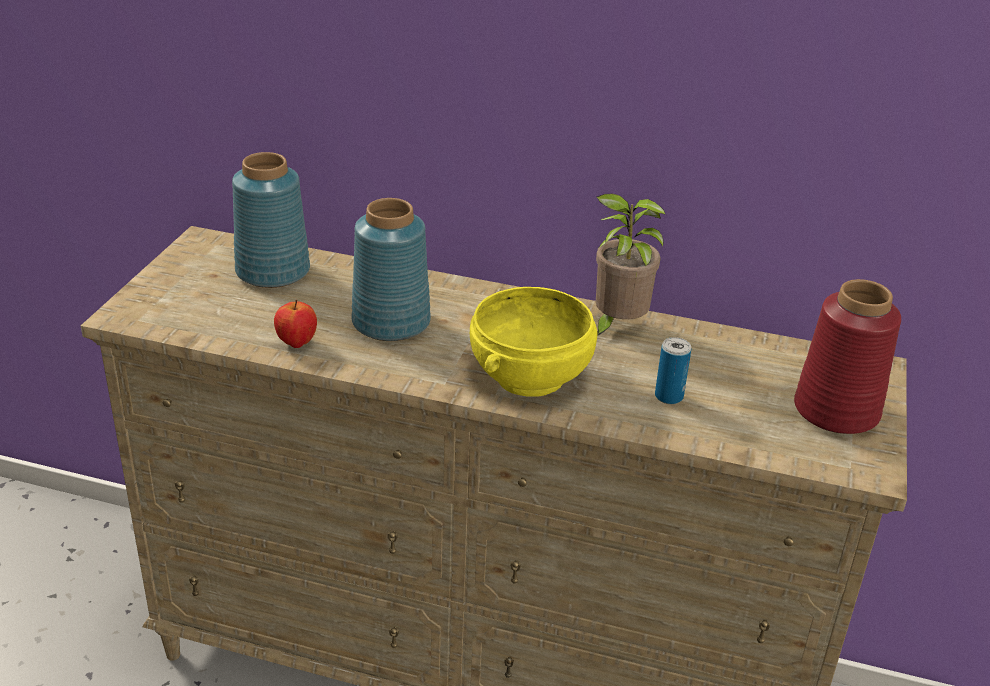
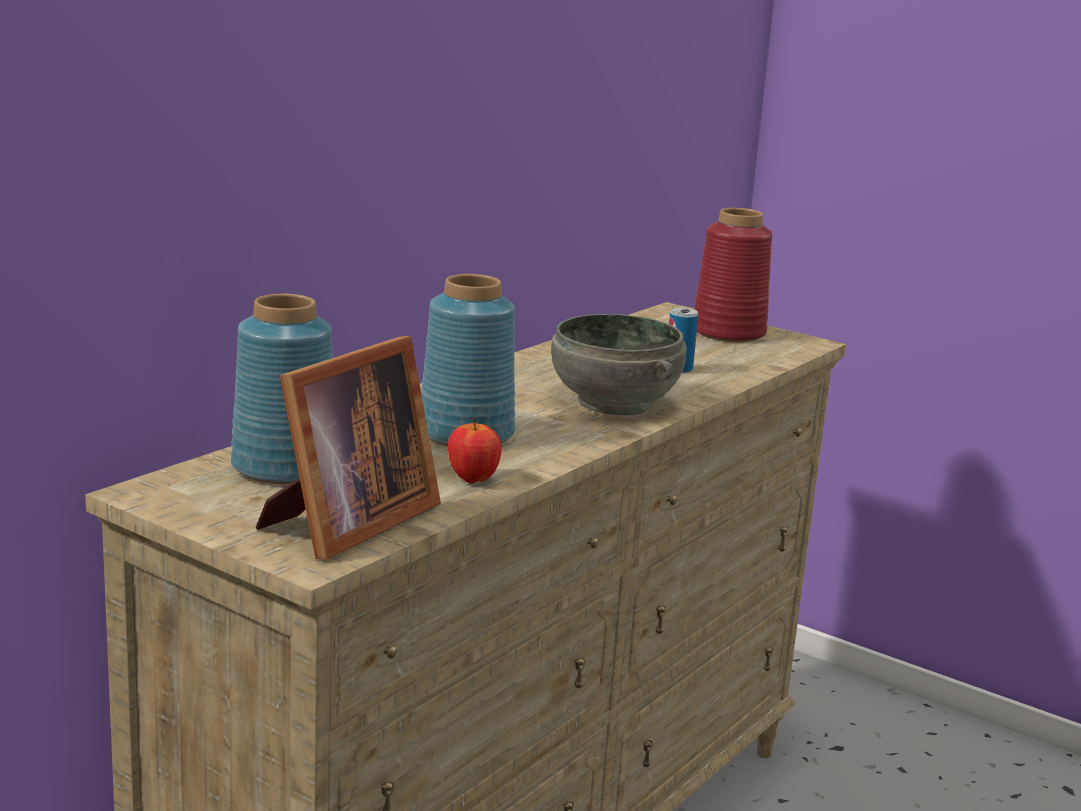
camera: 70 degrees left, 15 degrees down
yellow bowl [470,287,597,397] -> grey bowl [551,314,686,415]
potted plant [596,194,666,336] -> none
none -> picture frame [256,336,441,560]

